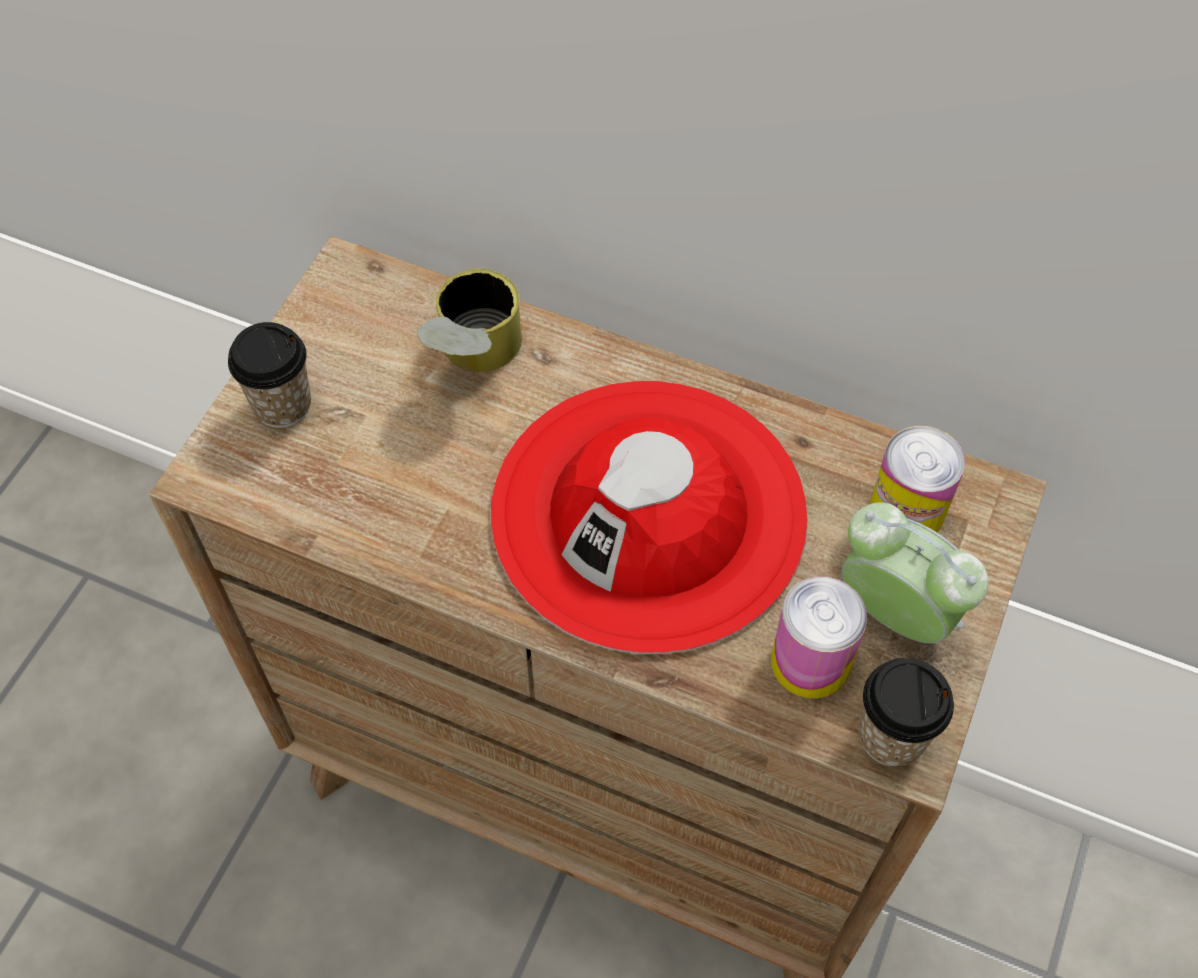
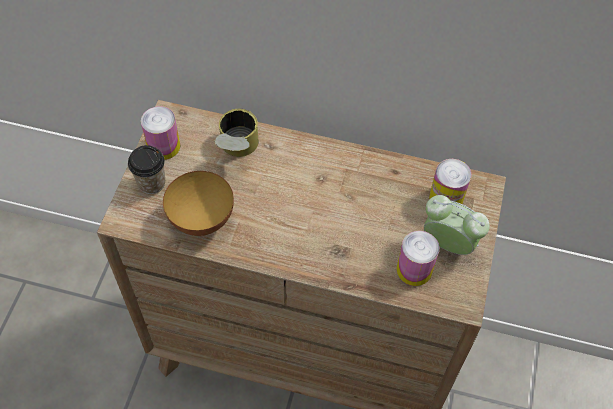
camera: 10 degrees left, 0 degrees up
red hat [491,381,808,654] -> none
cup [859,658,954,766] -> none
none -> can [141,106,180,160]
none -> bowl [163,171,234,236]

